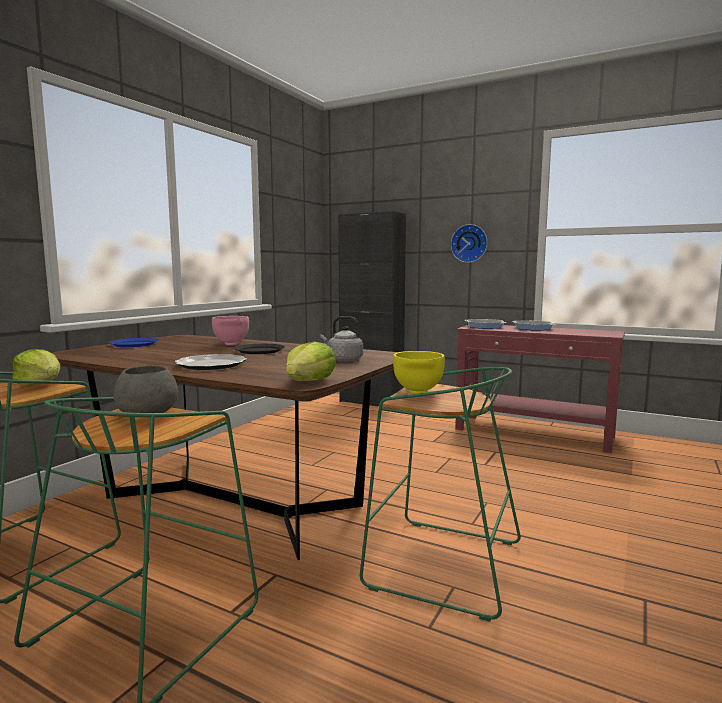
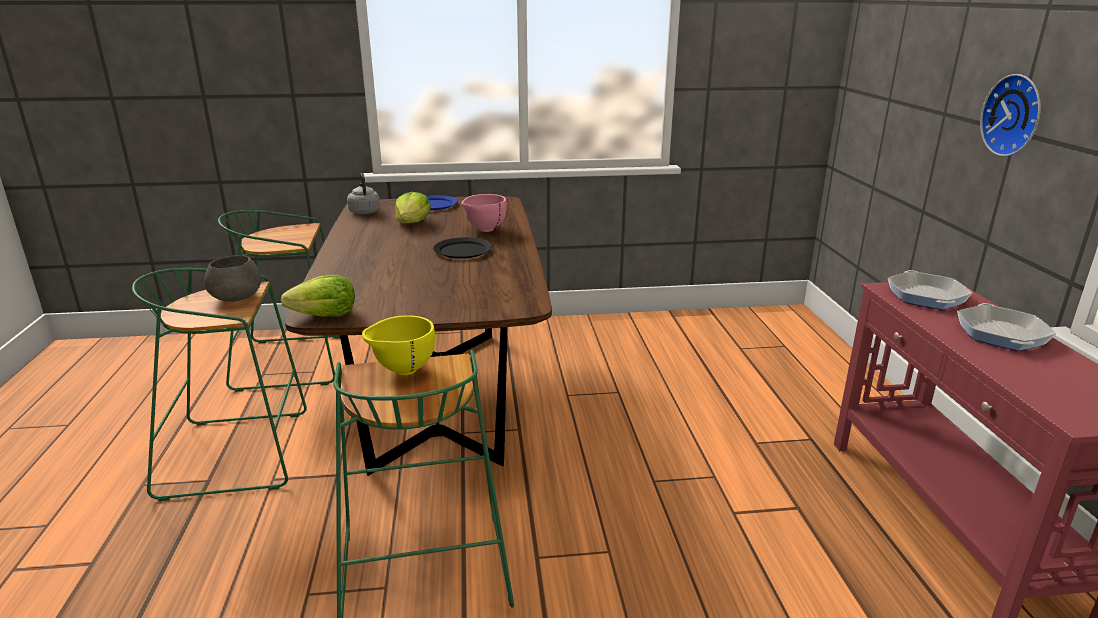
camera: 55 degrees right, 15 degrees up
lettuce [12,349,60,386] -> lettuce moved to [395,192,431,224]
plate [174,354,247,370] -> none
grey kettle [320,316,363,362] -> grey kettle moved to [347,173,380,215]
black cabinet [338,211,406,409] -> none

